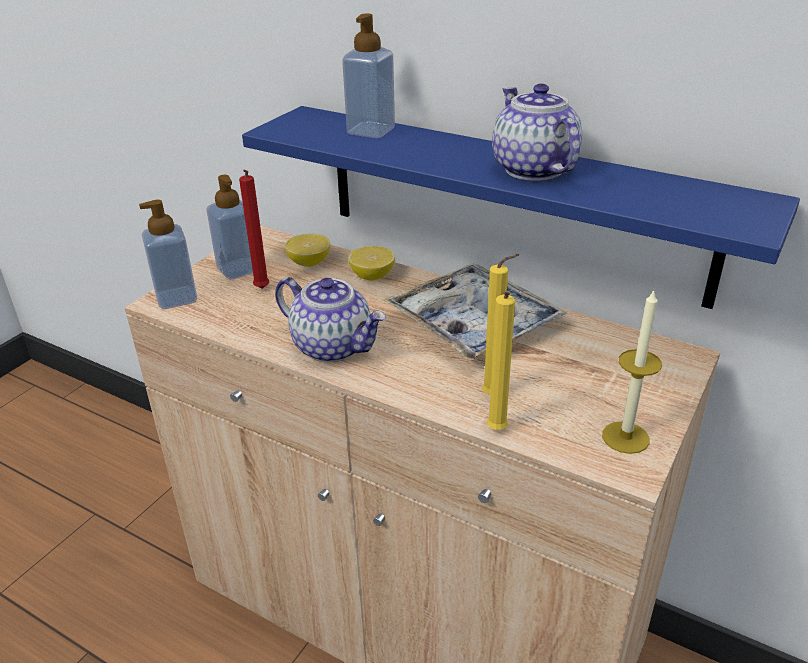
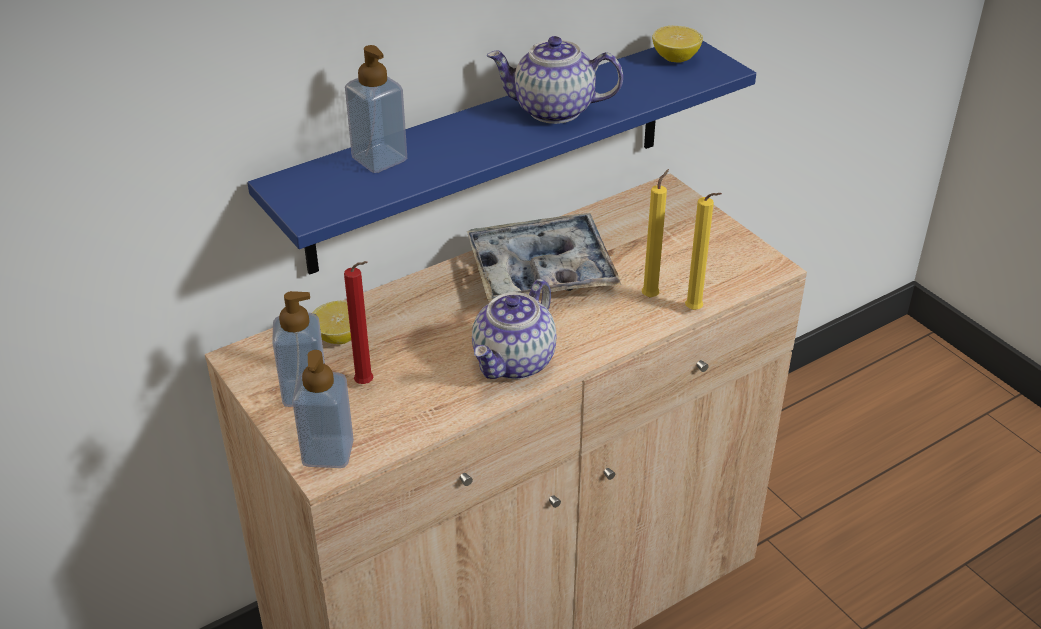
camera: 65 degrees left, 5 degrees up
teapot [275,277,386,362] -> teapot turned 150 degrees clockwise [472,279,556,379]
lemon [348,246,395,280] -> lemon moved to [652,26,703,63]
candle [602,290,662,454] -> none

